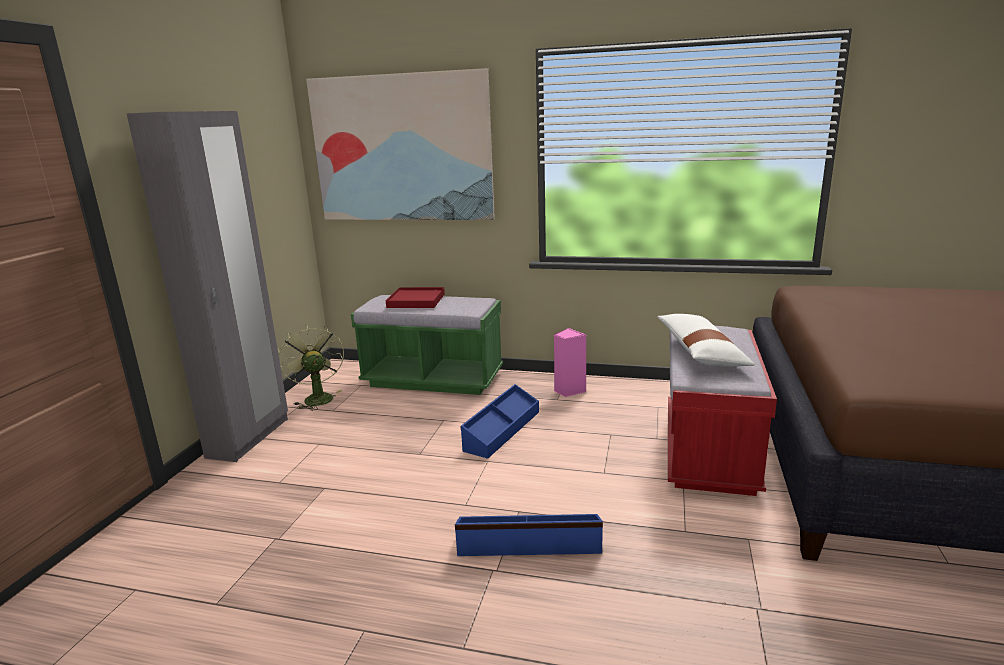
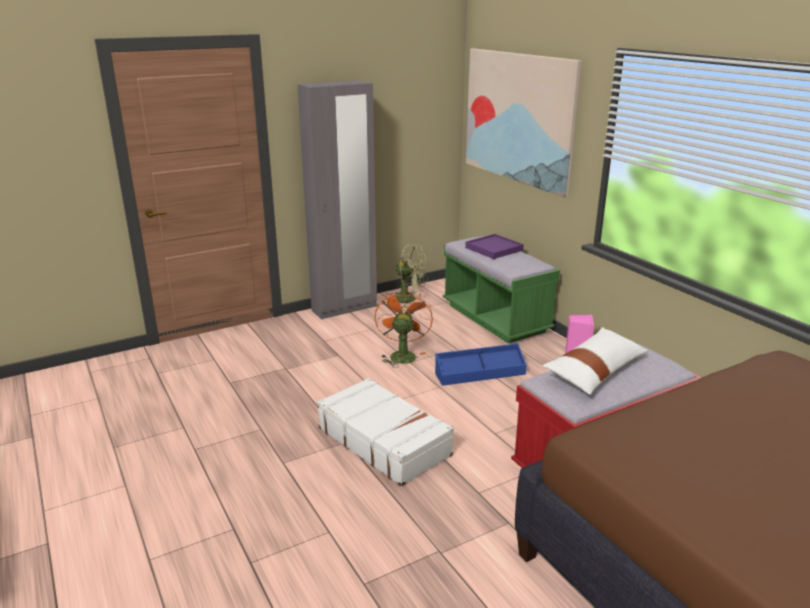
camera: 45 degrees right, 5 degrees up
green fan [278,325,344,411] -> green fan turned 90 degrees clockwise [392,244,428,307]
red tray [386,287,445,308] -> purple tray [465,234,524,259]
blue storage box [455,514,603,556] -> white suitcase [317,378,454,486]
none -> orange fan [375,289,433,368]

